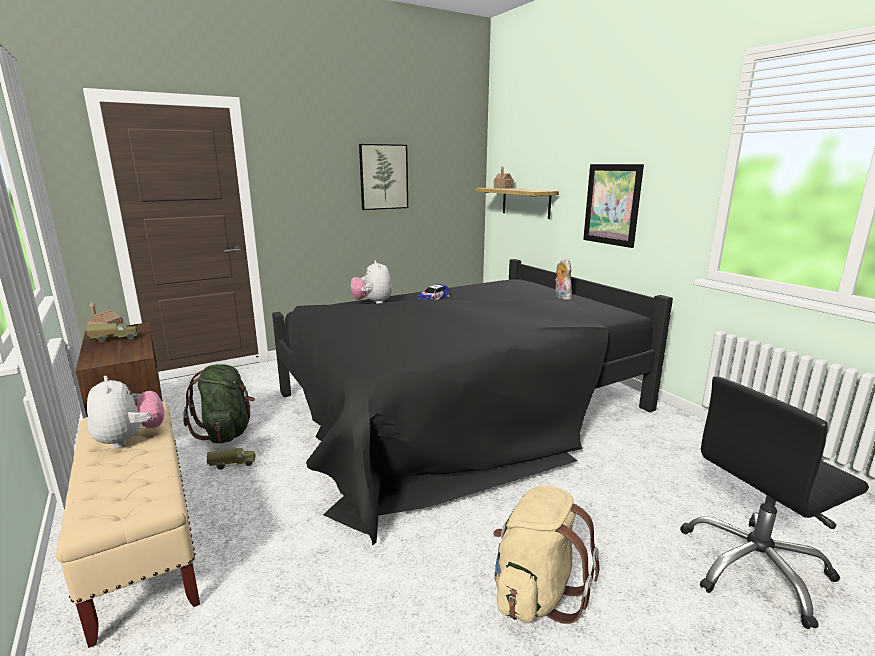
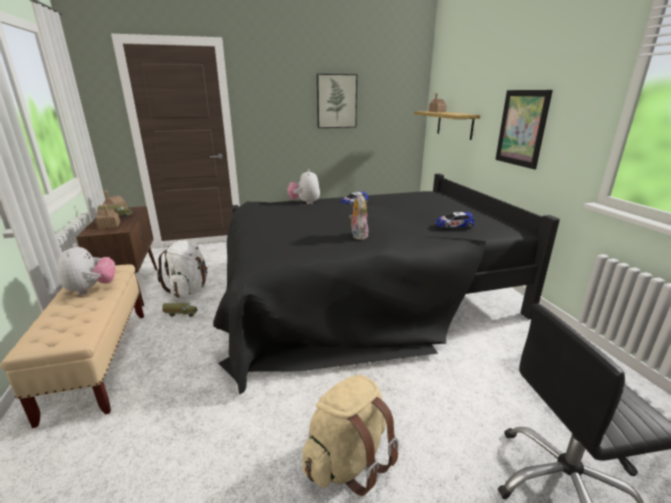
camera: 15 degrees right, 5 degrees up
green backpack [183,364,255,444] -> white backpack [157,240,208,298]
plush toy [555,258,572,300] -> plush toy moved to [349,193,368,240]
none -> toy house [96,203,120,229]
none -> toy car [436,212,475,228]

